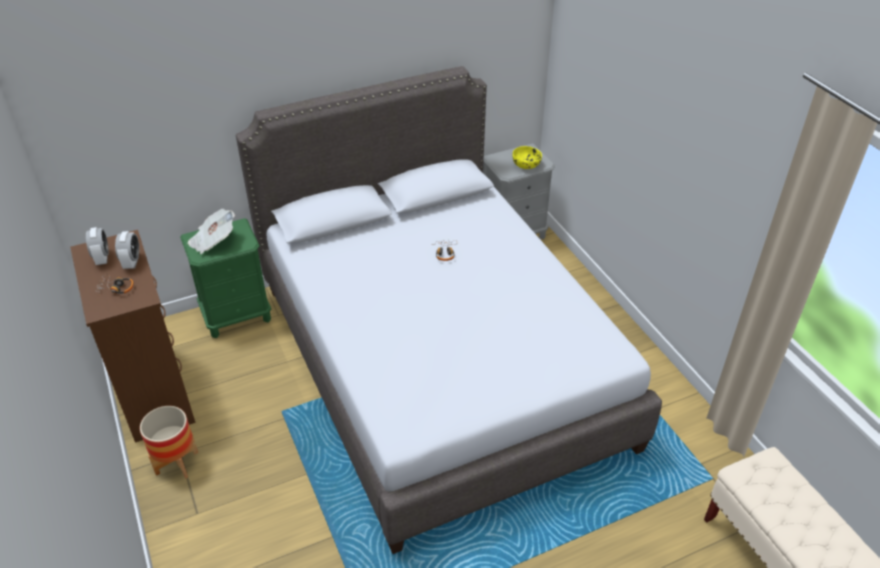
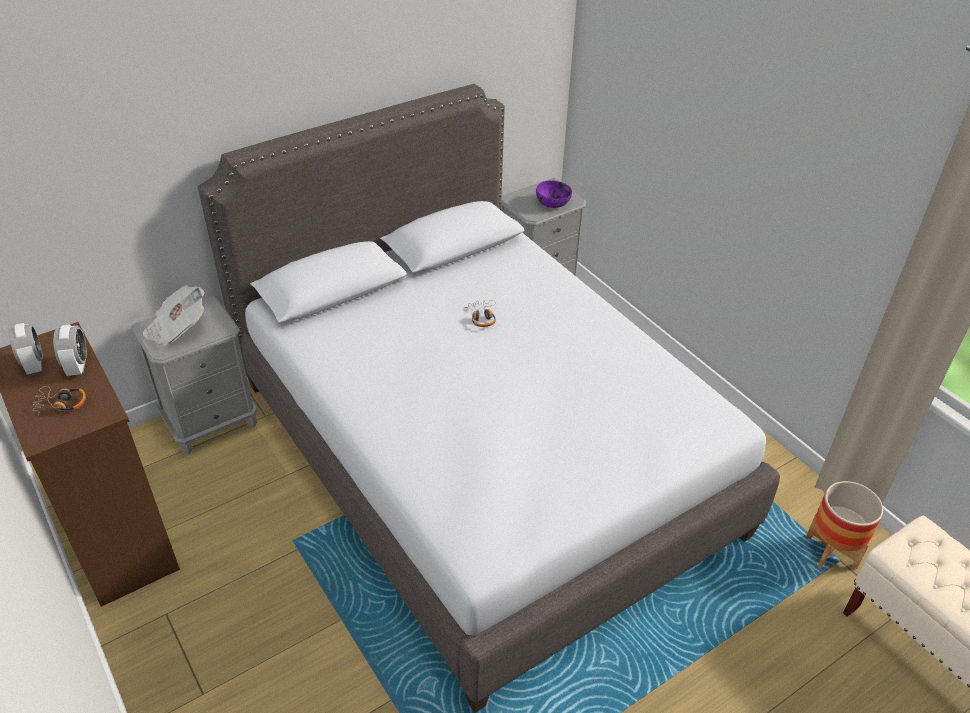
camera: 10 degrees left, 0 degrees up
planter [140,406,199,479] -> planter moved to [806,481,883,569]
green nightstand [180,218,271,338] -> grey nightstand [131,296,257,454]
yellow bowl [512,146,542,169] -> purple bowl [536,180,572,208]

